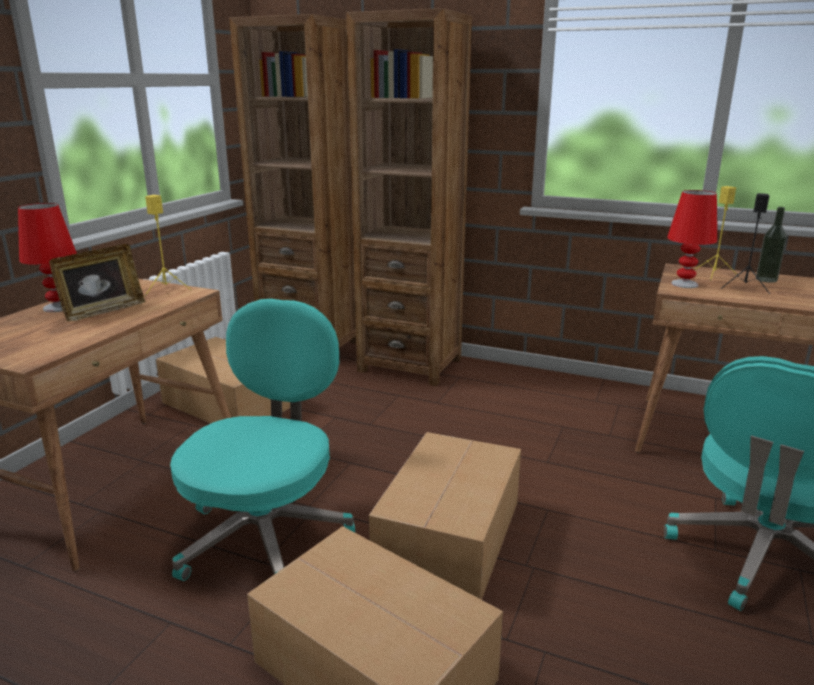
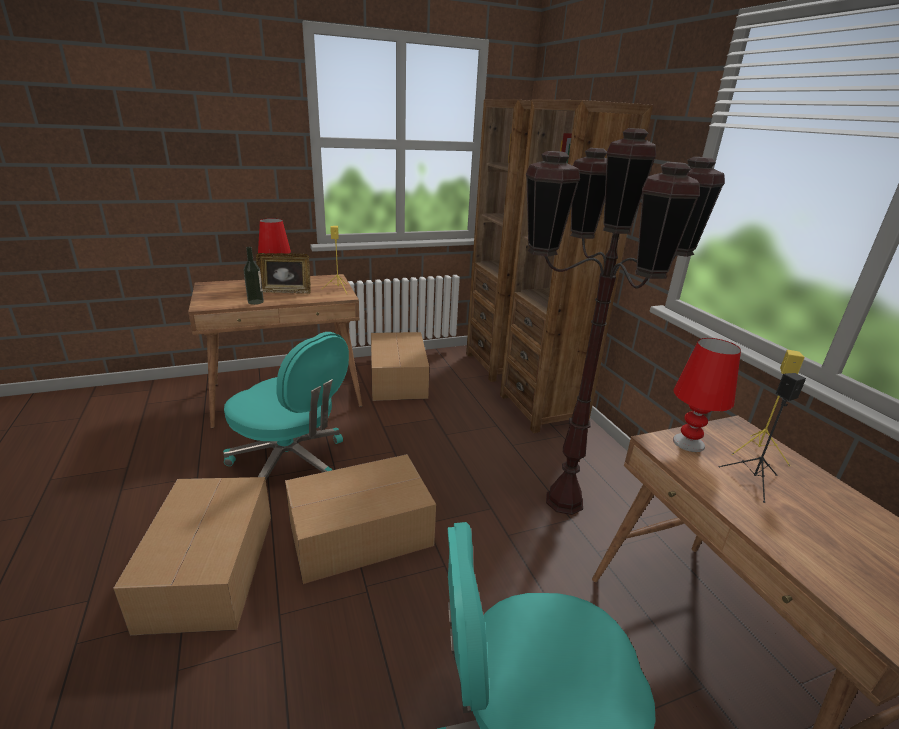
camera: 45 degrees right, 5 degrees up
turquoise office chair [170,299,355,581] -> turquoise office chair turned 60 degrees clockwise [223,332,349,479]
bottle [756,207,787,283] -> bottle moved to [244,247,264,305]
none -> brown floor lamp [526,128,725,515]

